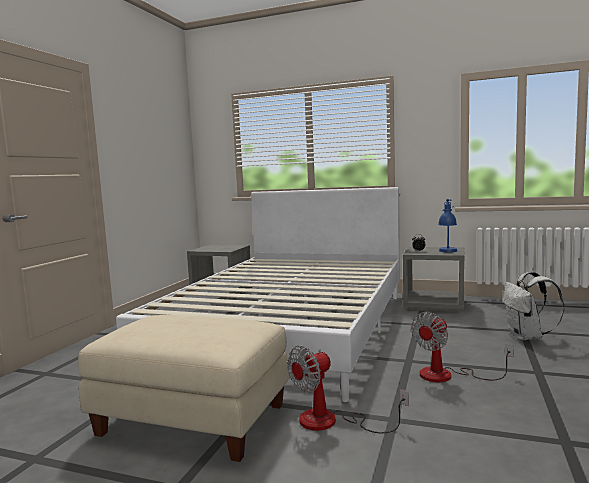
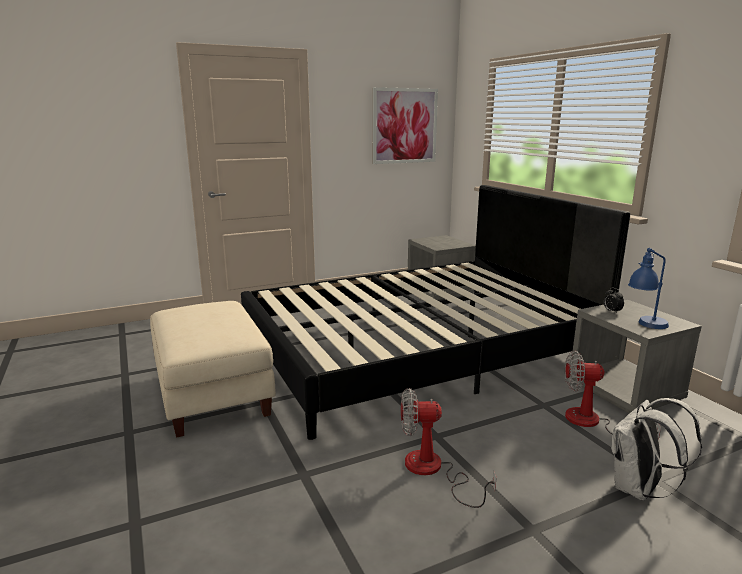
camera: 45 degrees right, 10 degrees up
white bed [116,187,400,402] -> black bed [241,185,630,440]
fan [287,345,408,433] -> fan moved to [565,351,661,440]
none -> picture [373,87,438,164]

